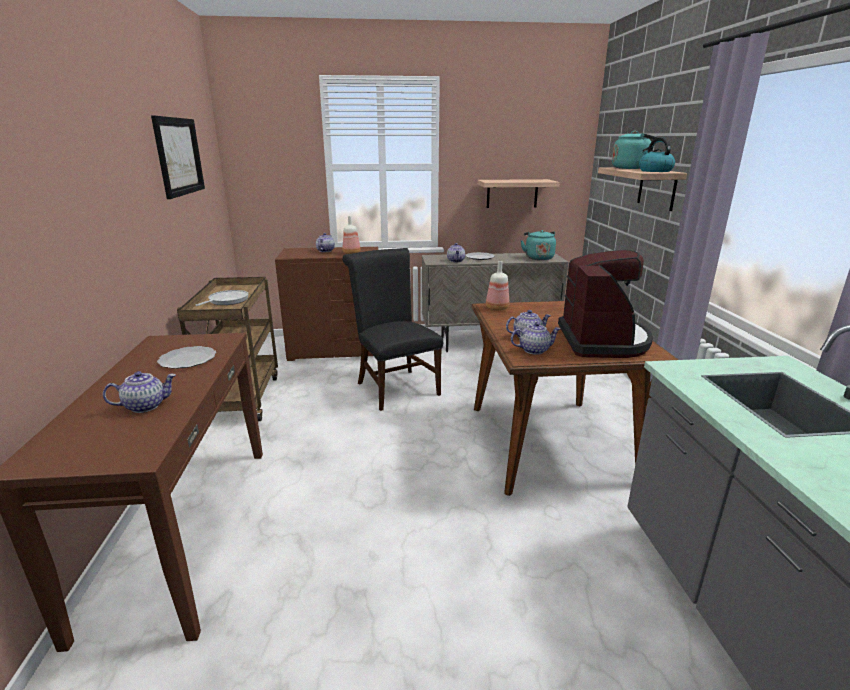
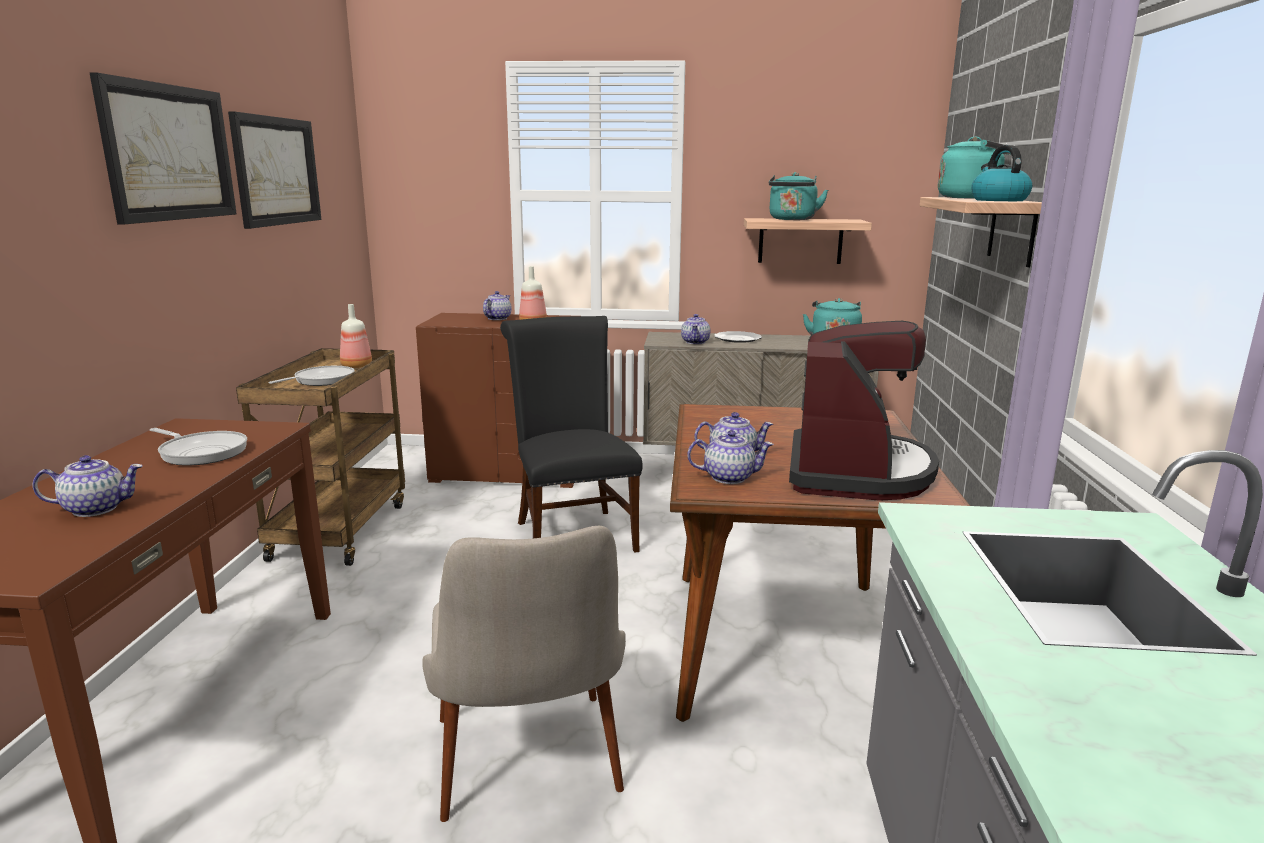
camera: 10 degrees right, 5 degrees down
plate [157,346,216,369] -> frying pan [150,428,247,465]
bottle [486,261,509,311] -> bottle moved to [340,304,372,368]
none -> picture [90,72,237,224]
none -> beige chair [422,526,626,822]
none -> turquoise kettle [769,172,828,220]

